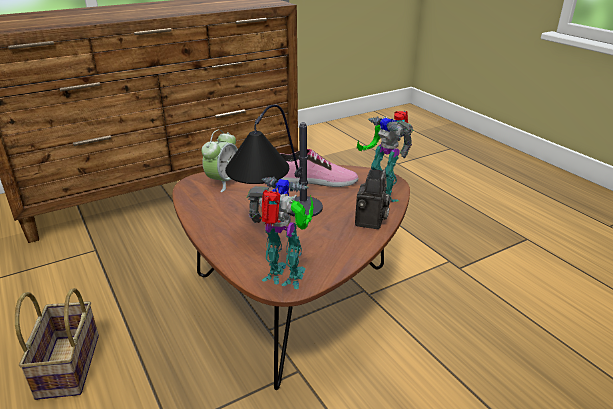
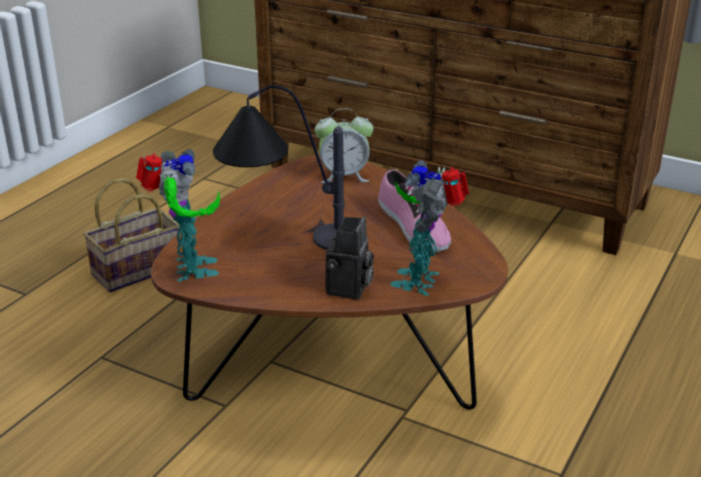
camera: 60 degrees right, 0 degrees up
camera [355,169,391,229] -> camera turned 60 degrees counterclockwise [325,216,374,299]

